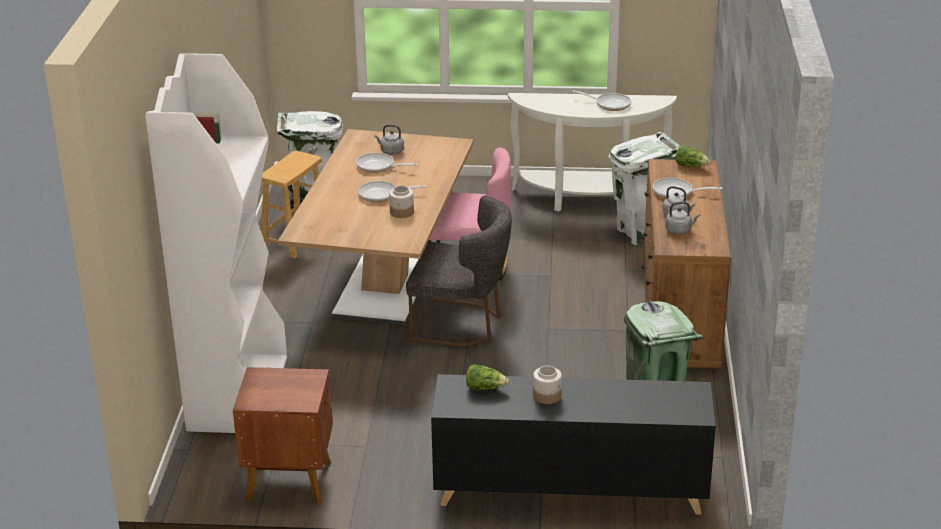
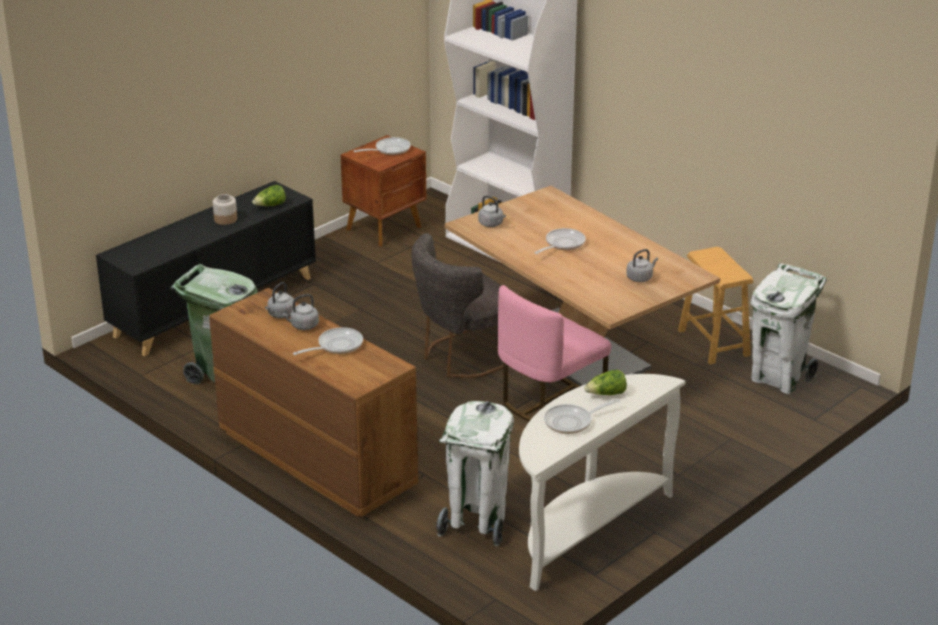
camera: 130 degrees right, 0 degrees up
frying pan [356,153,419,173] -> frying pan moved to [354,137,411,155]
jar [389,186,414,218] -> none
lettuce [675,145,710,167] -> lettuce moved to [584,370,627,395]
none -> grey kettle [478,196,506,227]

